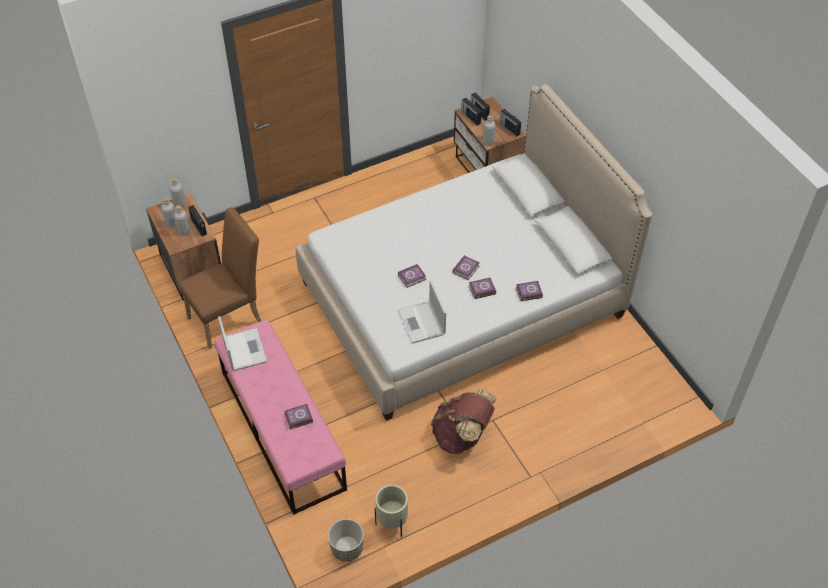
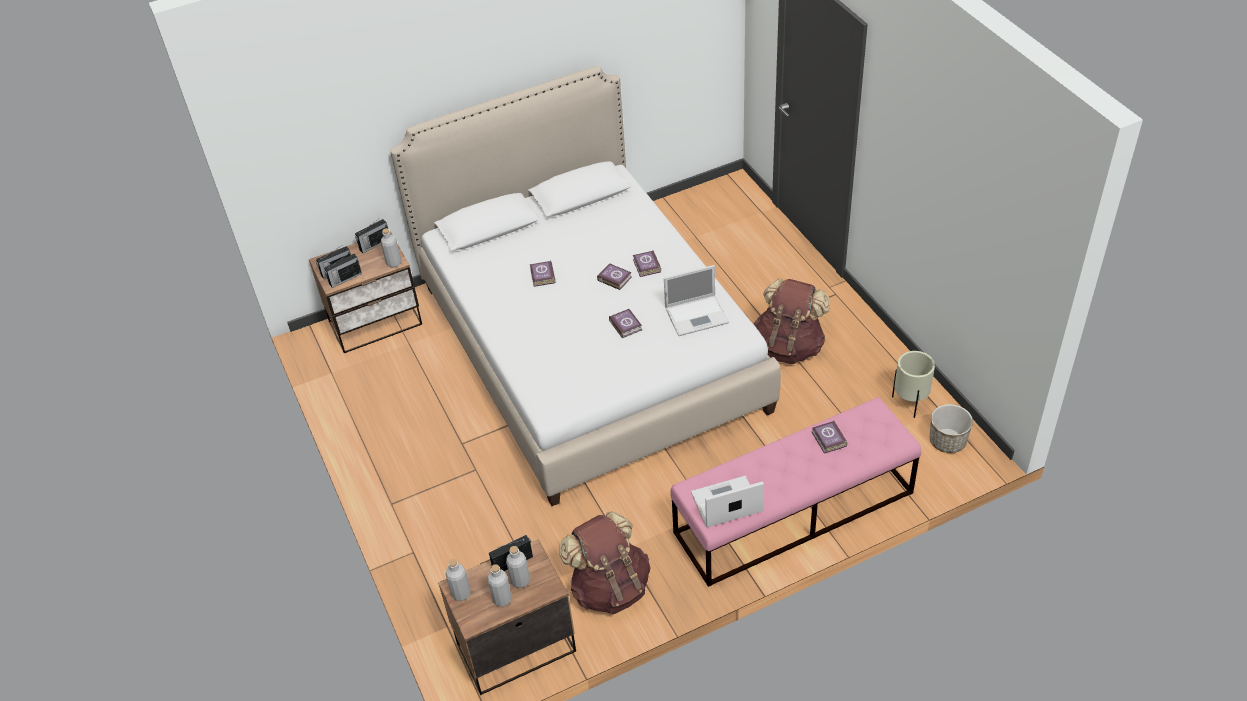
camera: 85 degrees left, 5 degrees down
brown chair [178,207,261,349] -> brown backpack [559,511,651,614]
book [516,281,543,301] -> book moved to [530,261,555,287]

